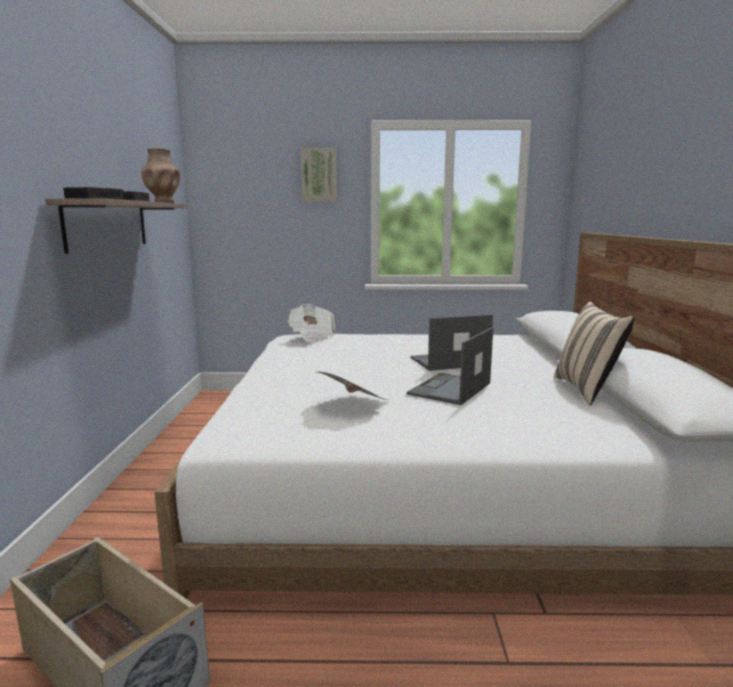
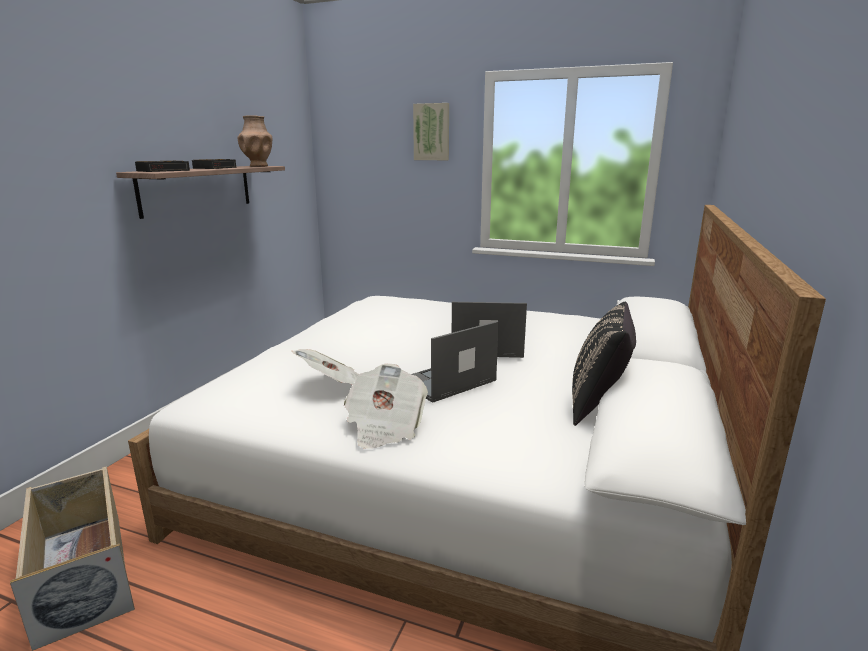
camera: 20 degrees right, 5 degrees up
newspaper [288,304,335,342] -> newspaper moved to [344,364,428,449]
beige pillow [554,302,634,405] -> black pillow [572,302,636,426]

